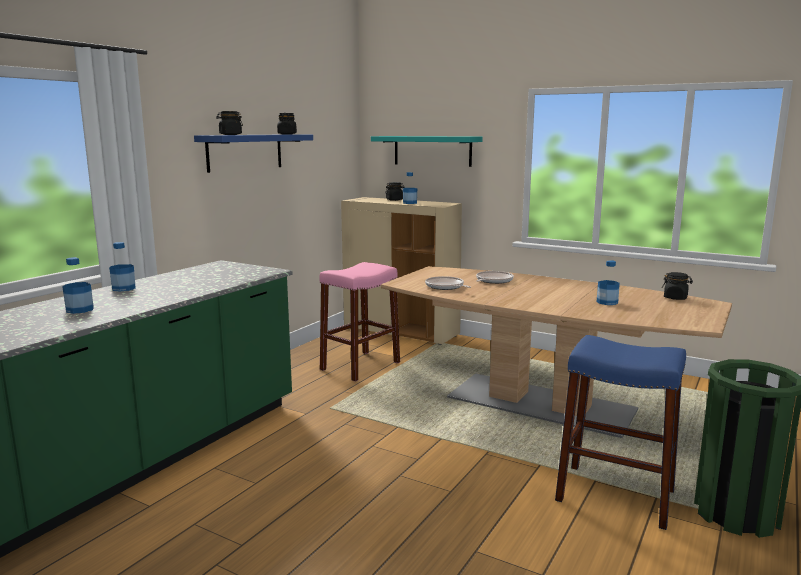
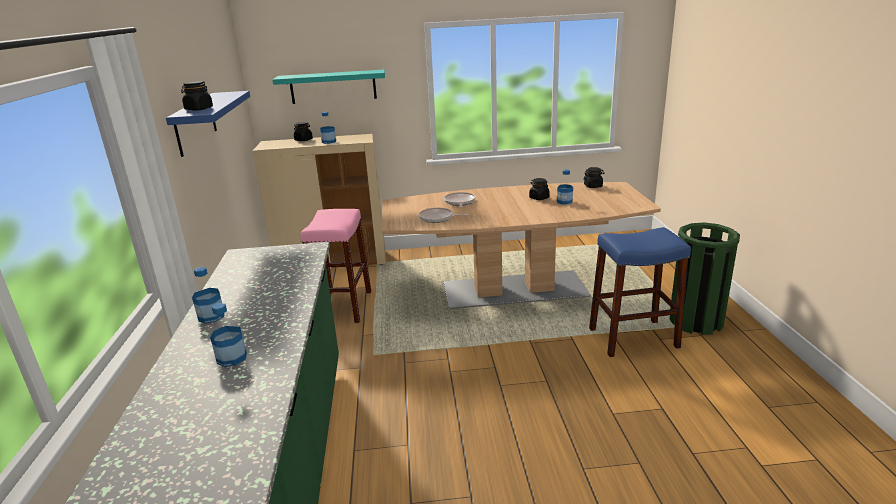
camera: 35 degrees left, 10 degrees up
black jar [277,113,297,134] -> black jar moved to [529,178,550,200]

